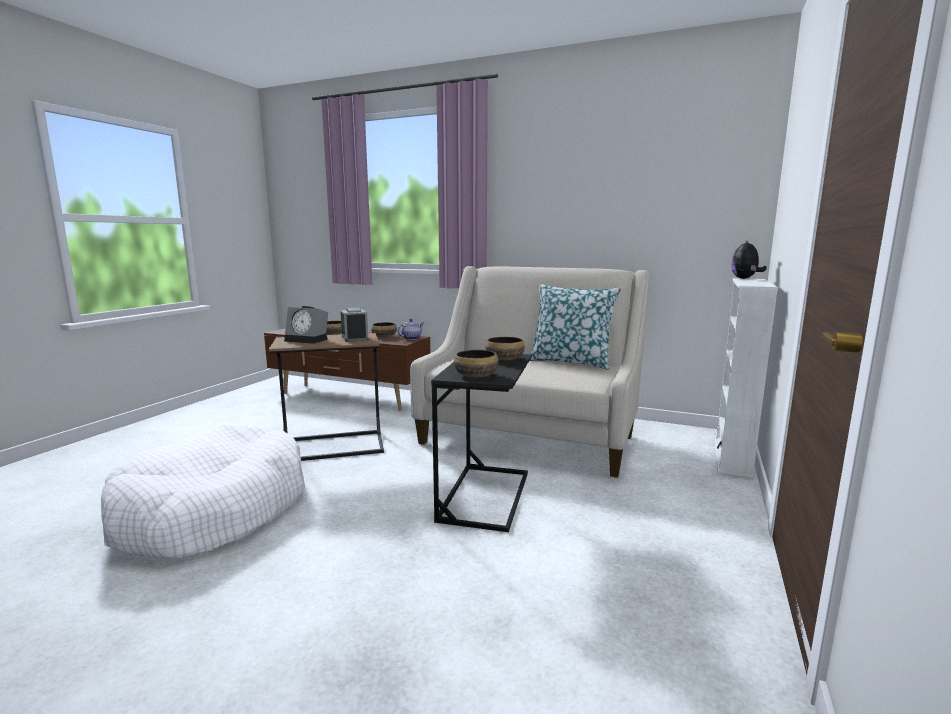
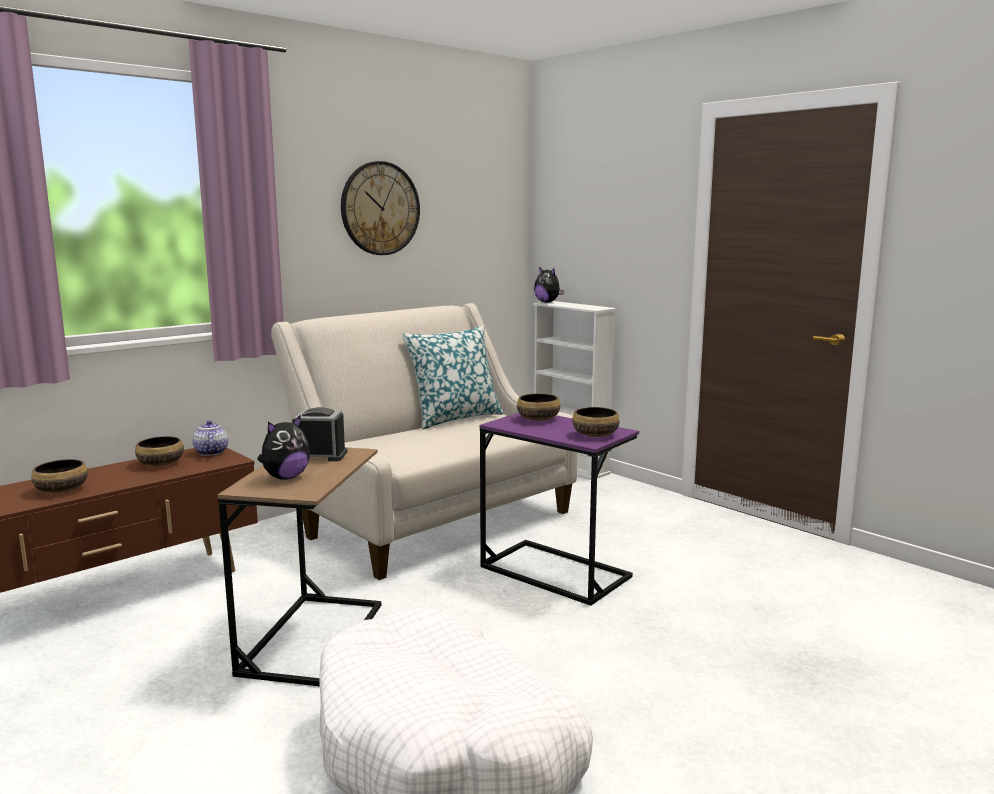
camera: 65 degrees left, 0 degrees up
alarm clock [284,306,328,344] -> plush toy [257,415,310,480]
black side table [431,354,532,532] -> purple side table [479,413,639,606]
none -> wall clock [341,161,420,255]

